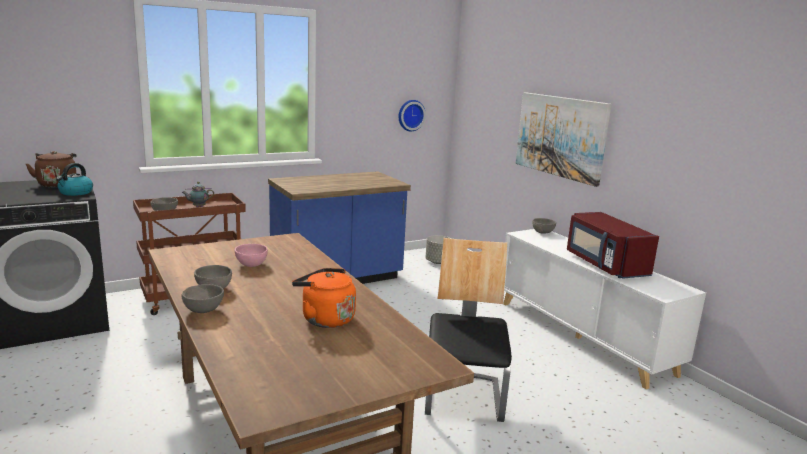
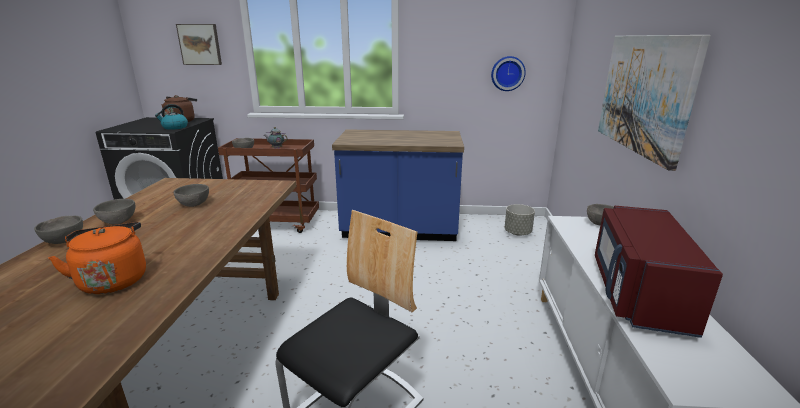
camera: 35 degrees right, 5 degrees up
pink bowl [235,244,268,267] -> grey bowl [174,184,209,207]
none -> picture [176,24,222,65]

